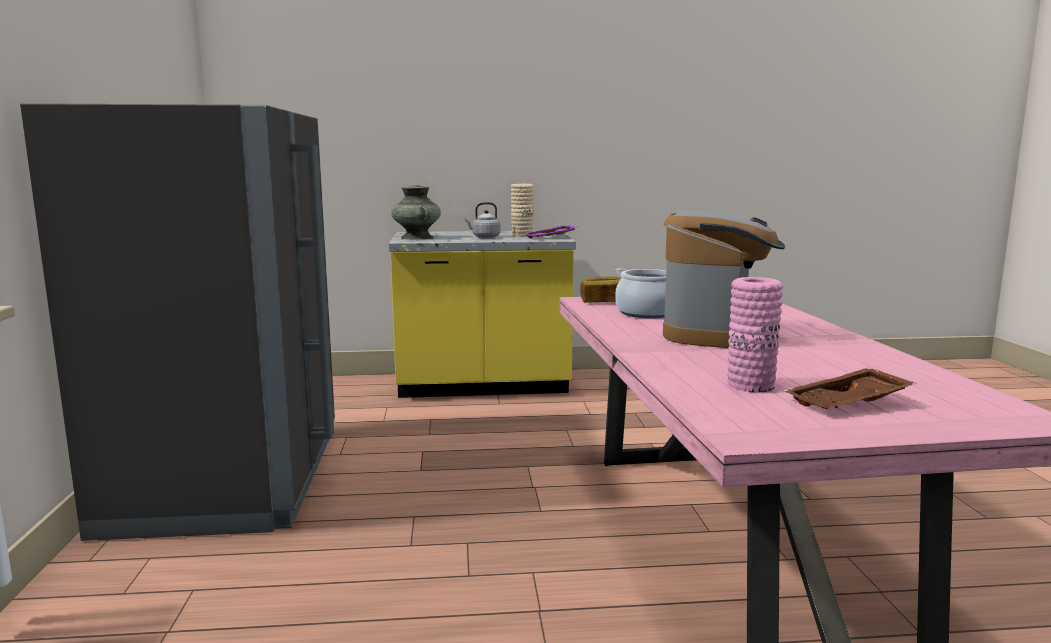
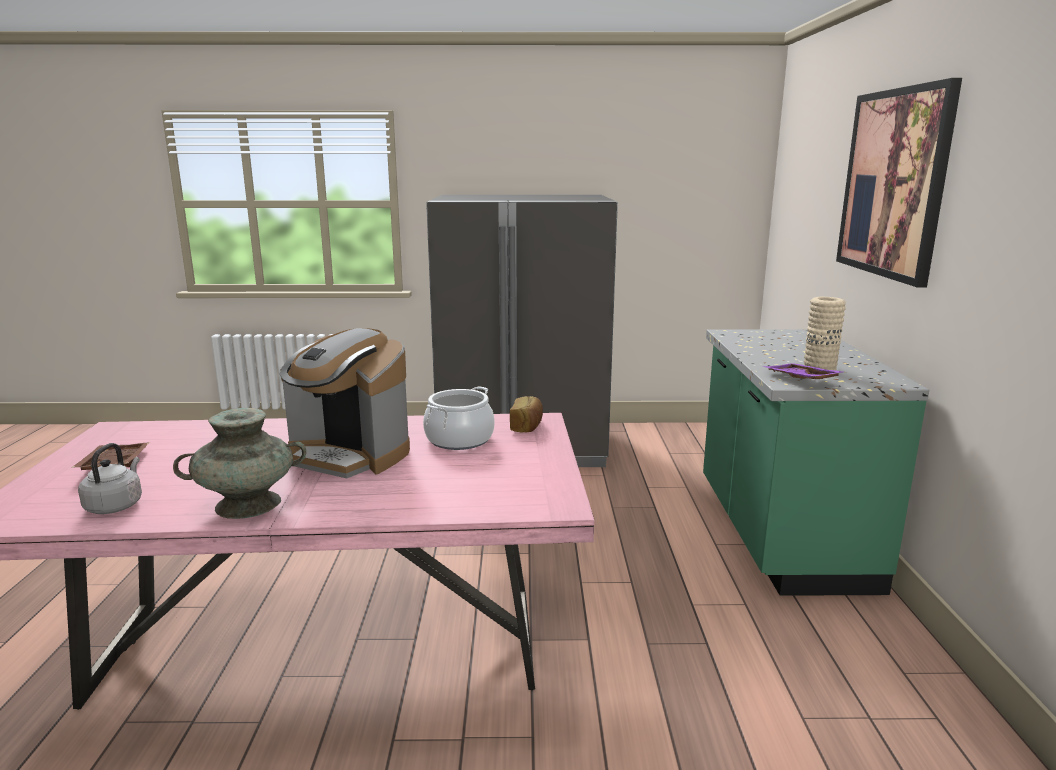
camera: 95 degrees right, 5 degrees up
yellow counter [389,231,576,398] -> green counter [703,329,929,596]
turquoise vase [391,185,441,239] -> turquoise vase moved to [173,408,306,519]
grey kettle [465,202,500,238] -> grey kettle moved to [78,443,142,514]
pink vase [727,277,783,392] -> none
none -> picture [836,78,962,288]

